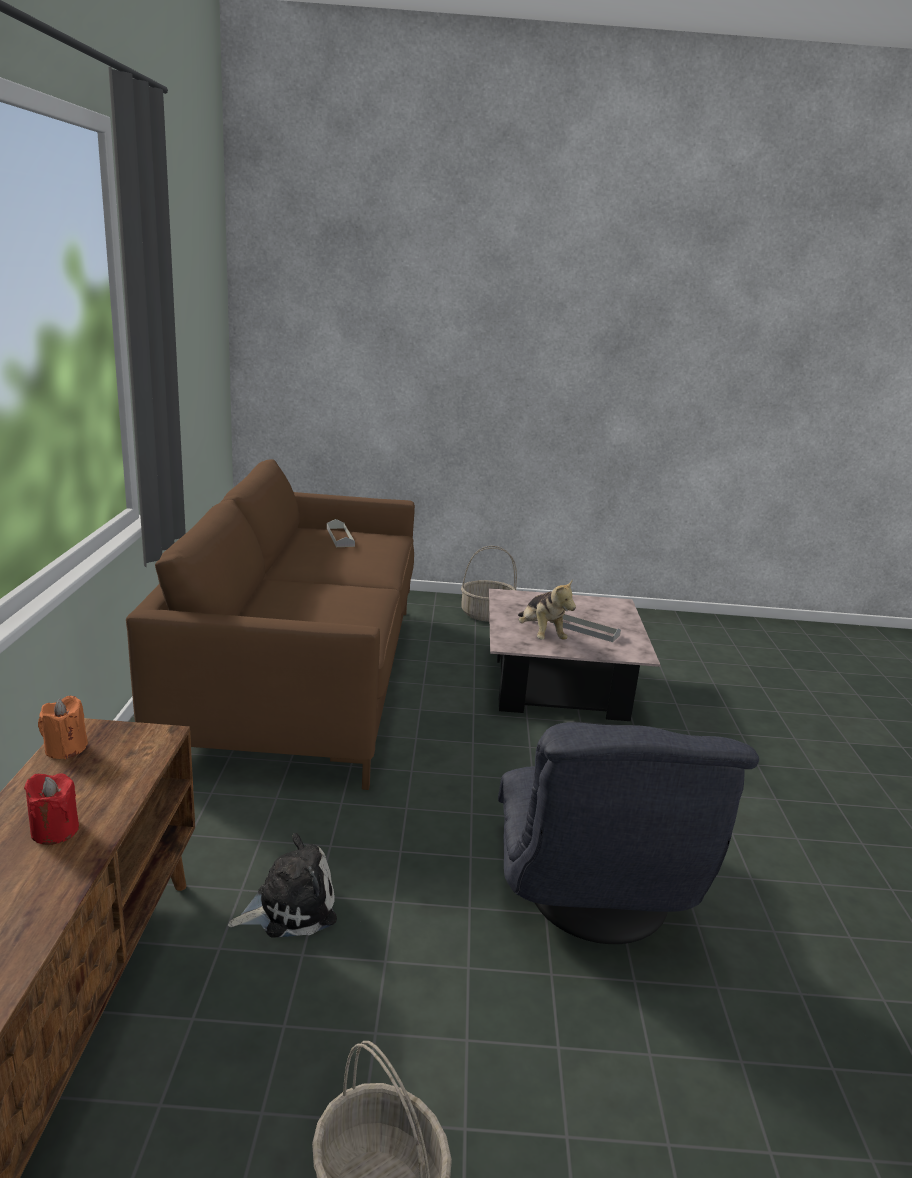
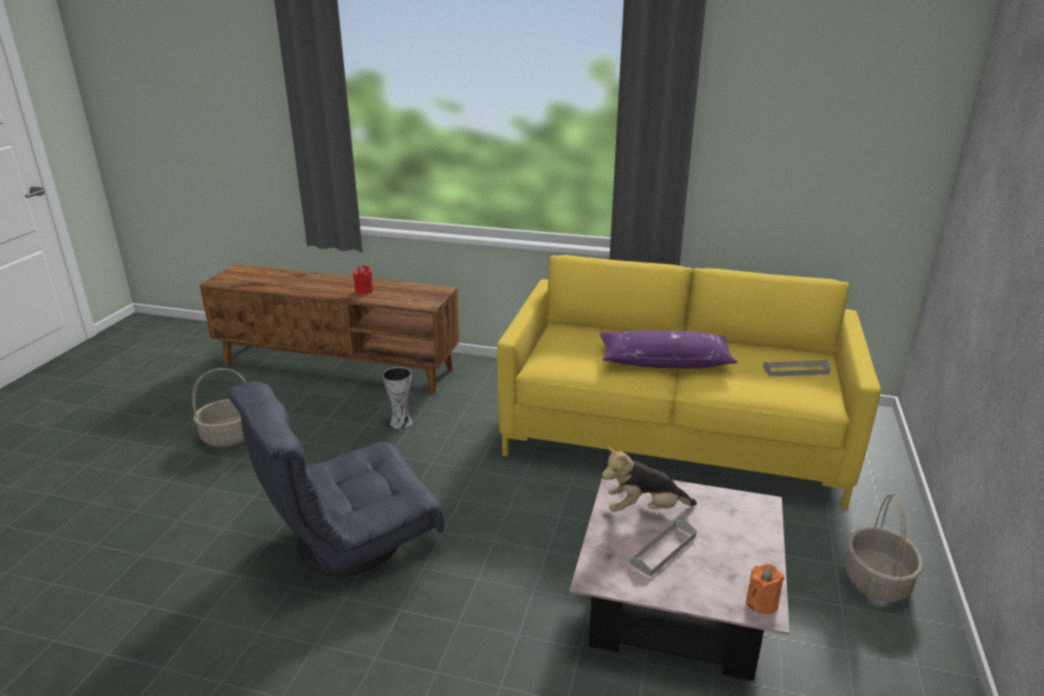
camera: 105 degrees right, 5 degrees up
orange candle [38,696,88,759] -> orange candle moved to [746,564,784,615]
brown sofa [126,459,415,790] -> yellow sofa [497,255,881,510]
plush toy [228,833,337,938] -> vase [383,367,412,429]
grey armchair [498,722,759,944] -> grey armchair turned 45 degrees counterclockwise [228,381,444,576]
none -> purple pillow [600,330,738,369]

